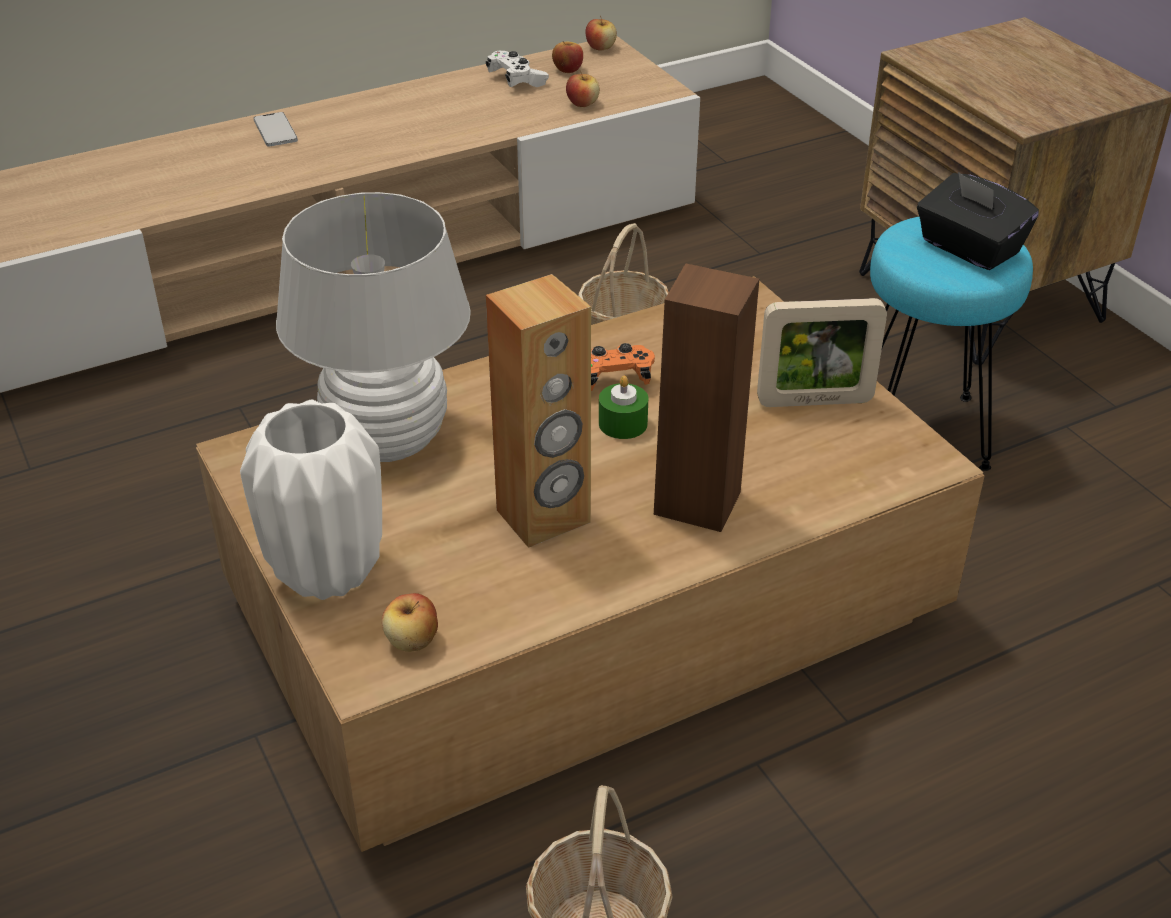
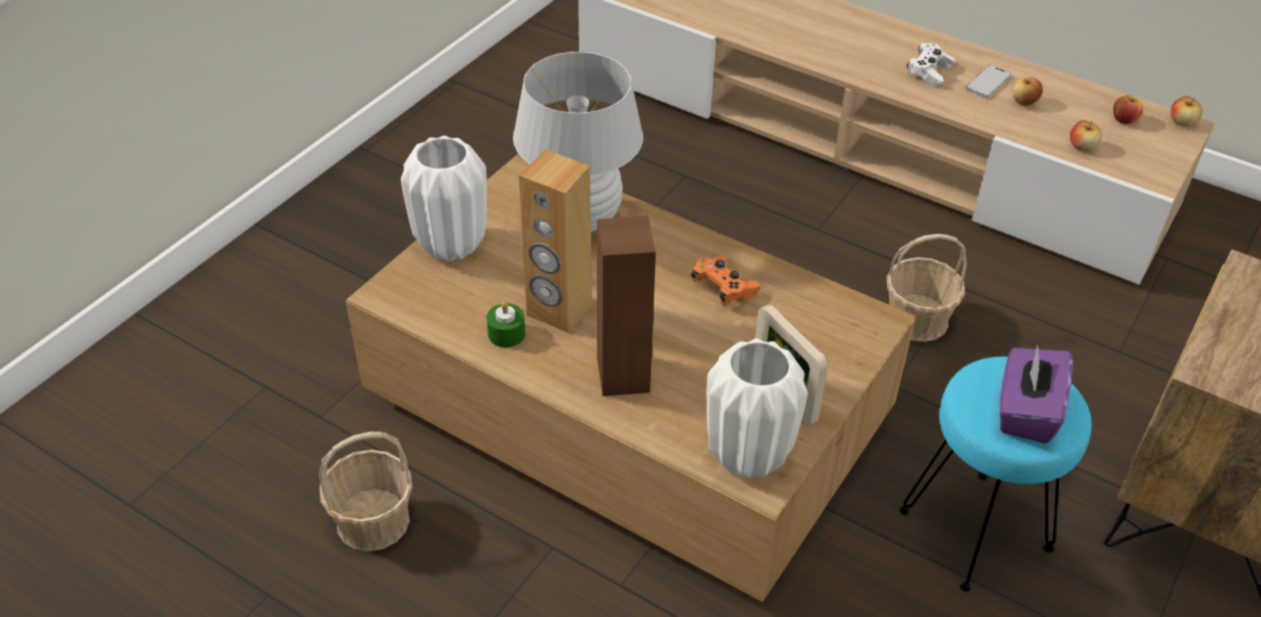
camera: 60 degrees right, 5 degrees up
phone [253,112,298,147] -> phone moved to [965,65,1011,98]
apple [382,593,438,652] -> apple moved to [1012,77,1043,106]
white game controller [486,50,549,87] -> white game controller moved to [907,43,955,87]
green candle [599,376,648,439] -> green candle moved to [487,301,525,348]
black tissue box [917,172,1039,270] -> purple tissue box [1000,345,1073,443]
none -> white vase [707,338,808,479]

